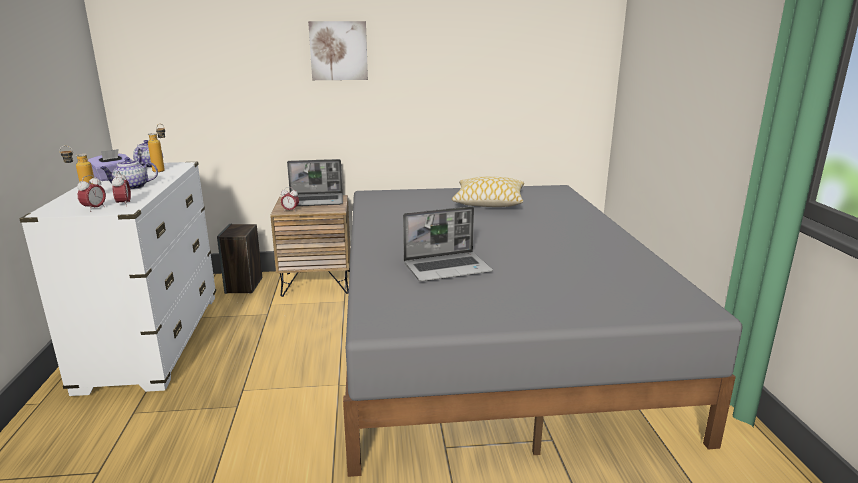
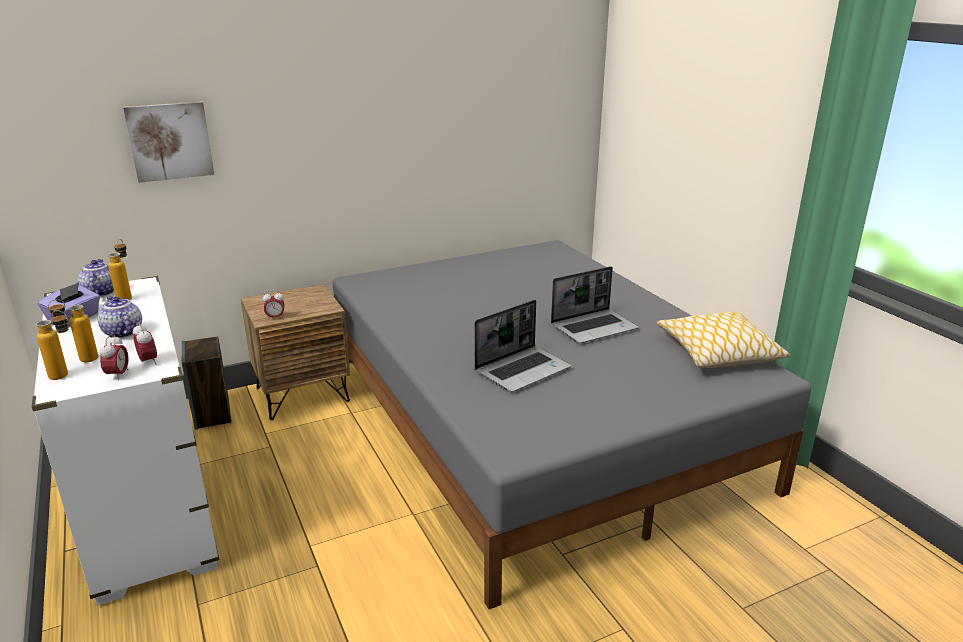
camera: 20 degrees left, 5 degrees up
teapot [100,157,158,190] -> teapot turned 90 degrees clockwise [98,296,142,338]
laptop [287,159,343,206] -> laptop moved to [551,266,639,343]
picture [308,21,368,80] -> picture moved to [123,101,215,183]
pillow [452,176,524,207] -> pillow moved to [656,312,790,368]
none -> bottle [36,310,68,380]

